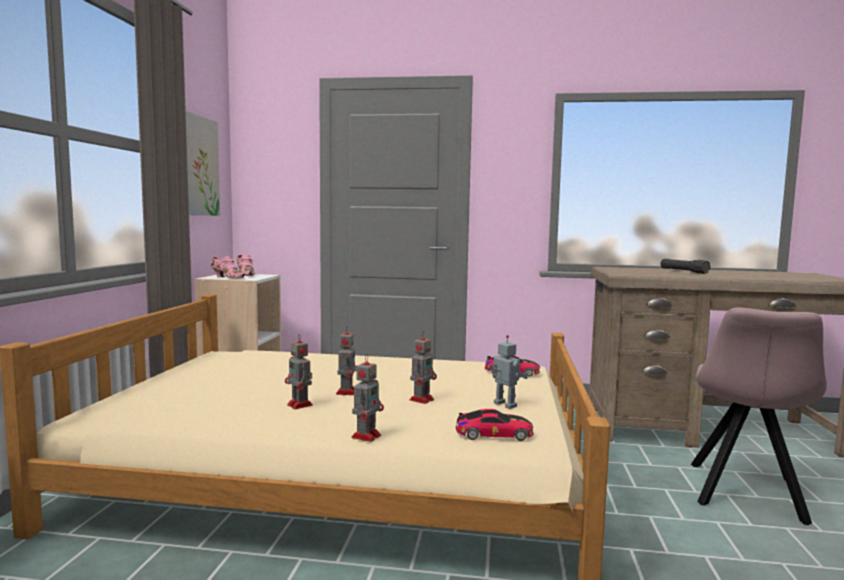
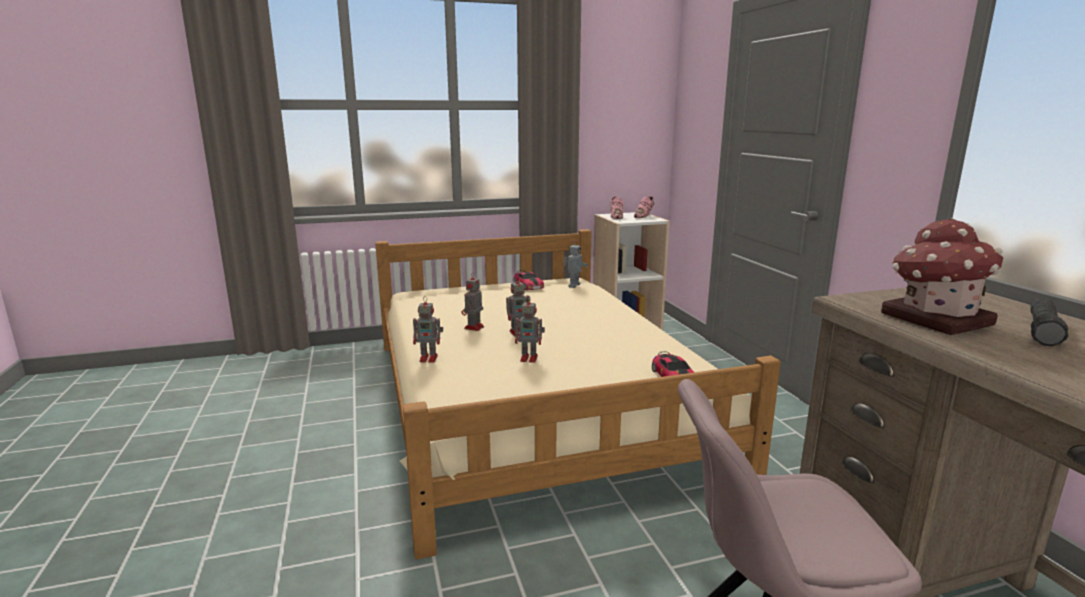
camera: 65 degrees right, 10 degrees up
picture [186,111,220,216] -> none
toy car [456,409,533,441] -> toy car moved to [514,270,544,290]
toy robot [492,335,528,409] -> toy robot moved to [563,241,588,288]
none -> toy house [881,218,1003,335]

